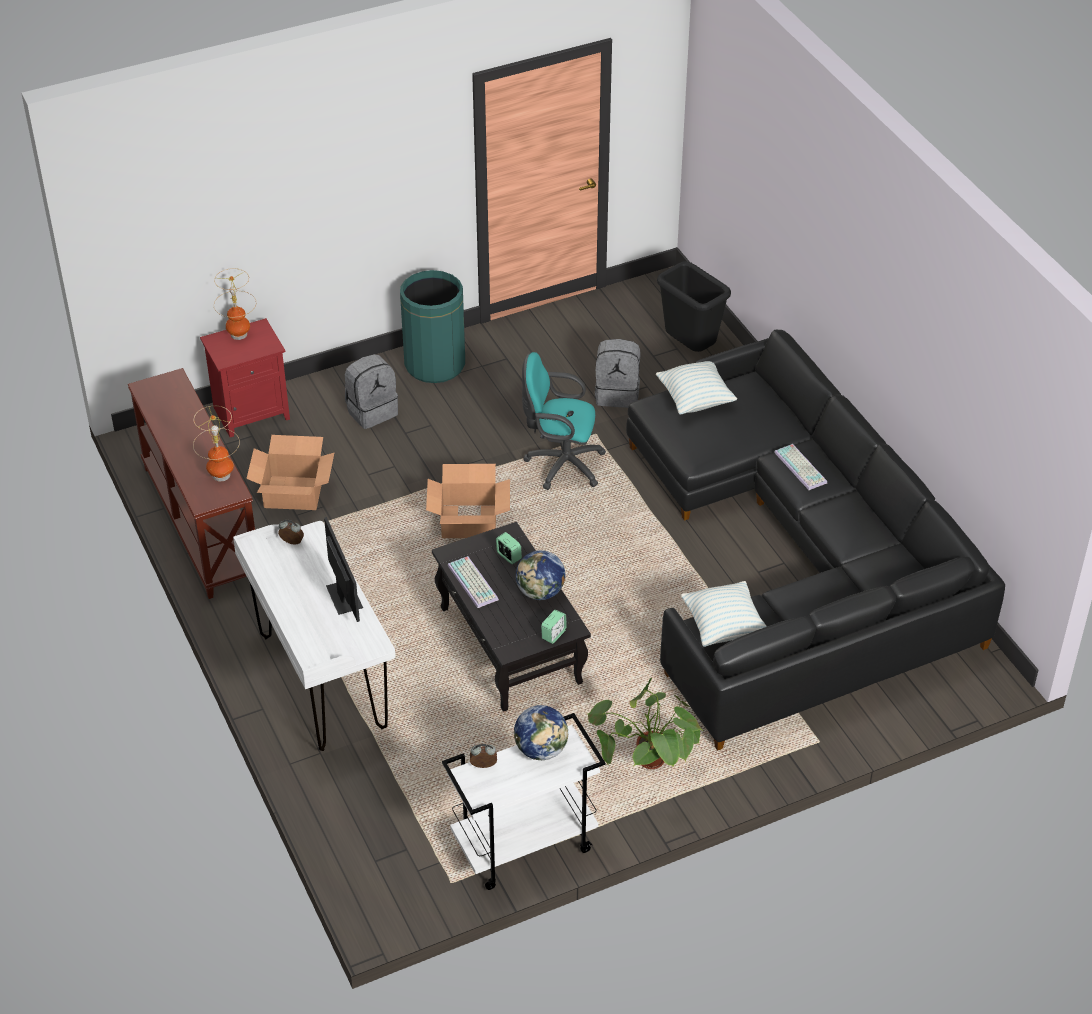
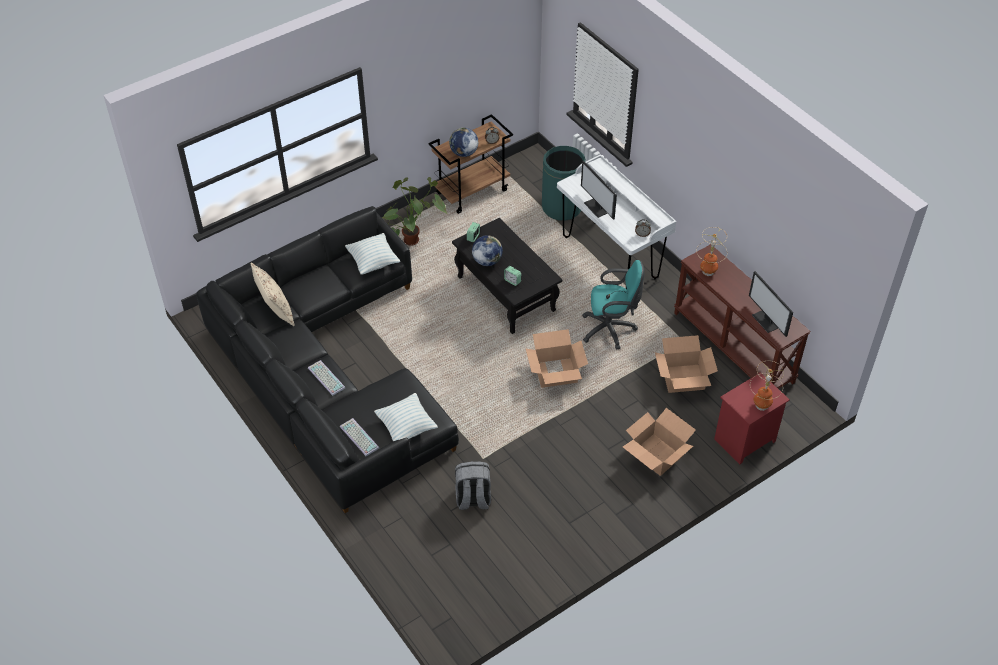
camera: 170 degrees right, 5 degrees up
grey backpack [345,354,398,429] -> cardboard box [623,408,696,476]
green trash can [400,270,465,383] -> green trash can moved to [542,146,586,221]
white cart [442,713,605,890] -> brown cart [428,114,513,214]
keyboard [448,556,499,608] -> keyboard moved to [340,418,379,456]
turquoise office chair [522,352,606,490] -> turquoise office chair moved to [583,260,645,350]
black trash can [657,261,731,352] -> none
none -> beige pillow [251,263,295,326]
none -> monitor [749,271,793,337]

